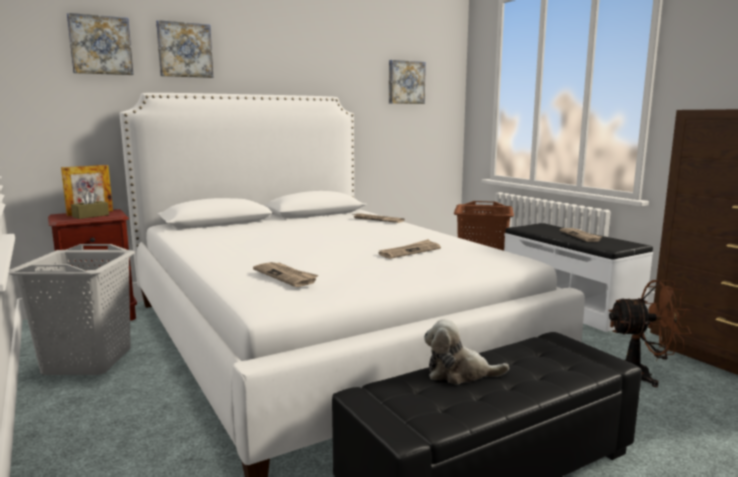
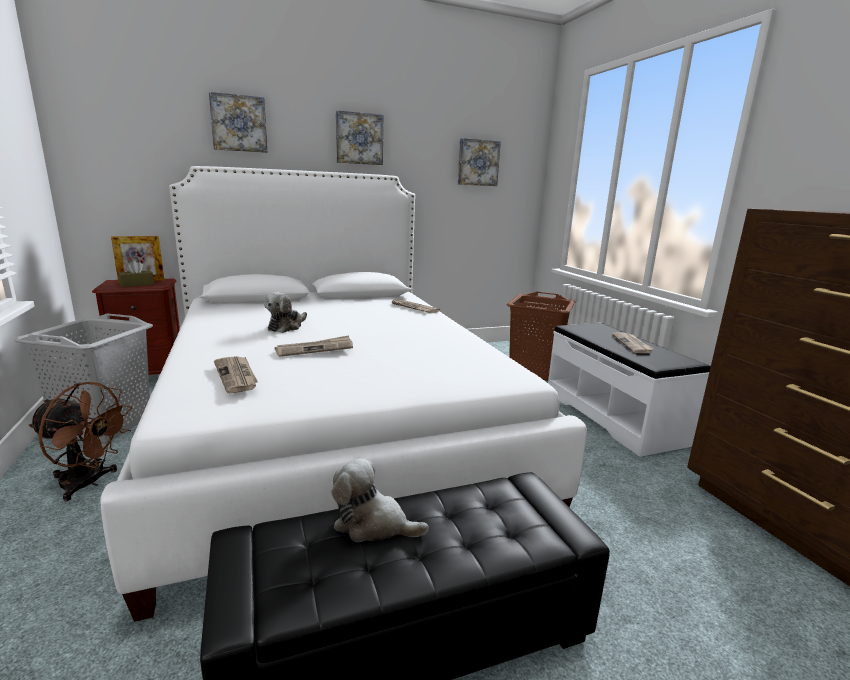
camera: 10 degrees right, 5 degrees up
picture [67,13,134,75] -> picture moved to [336,111,383,165]
newspaper [379,239,441,259] -> newspaper moved to [275,335,353,357]
brown fan [609,280,692,387] -> brown fan moved to [29,382,132,501]
none -> plush toy [264,292,307,333]

